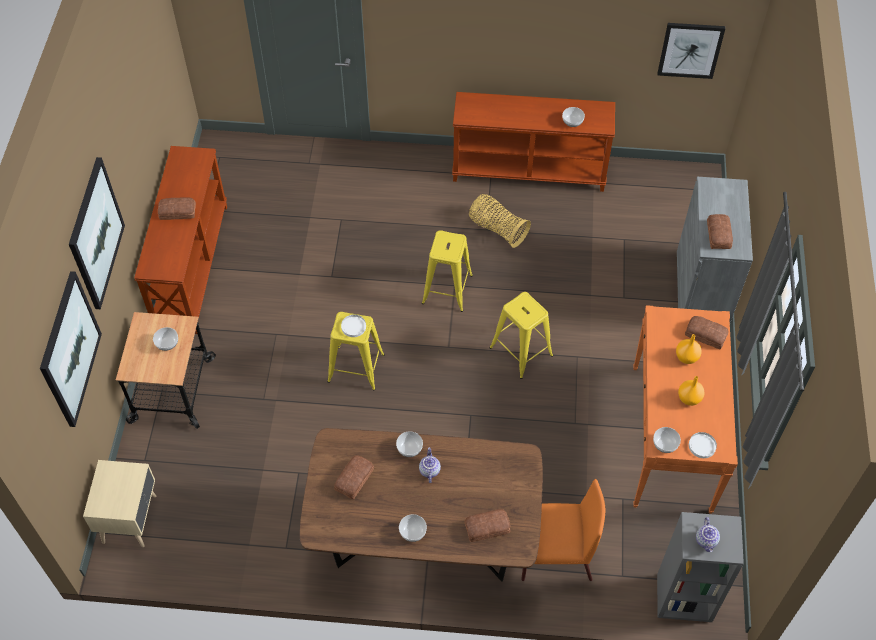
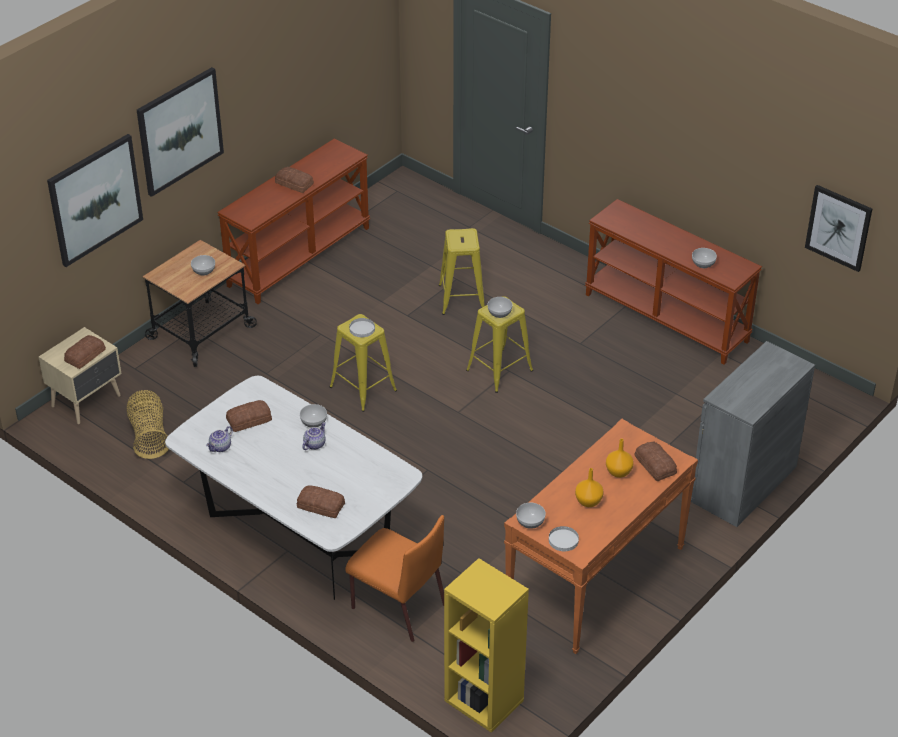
camera: 35 degrees right, 15 degrees down
brown dining table [300,428,543,582] -> white dining table [165,376,422,600]
bowl [399,514,427,542] -> bowl moved to [488,297,513,318]
basket [469,194,531,248] -> basket moved to [127,390,169,459]
yellow stool [489,292,553,379] -> yellow stool moved to [439,228,485,315]
grey bookcase [657,512,744,622] -> yellow bookcase [444,558,529,733]
teapot [696,517,720,552] -> teapot moved to [206,426,233,452]
bread [707,214,733,249] -> bread moved to [64,335,106,369]

